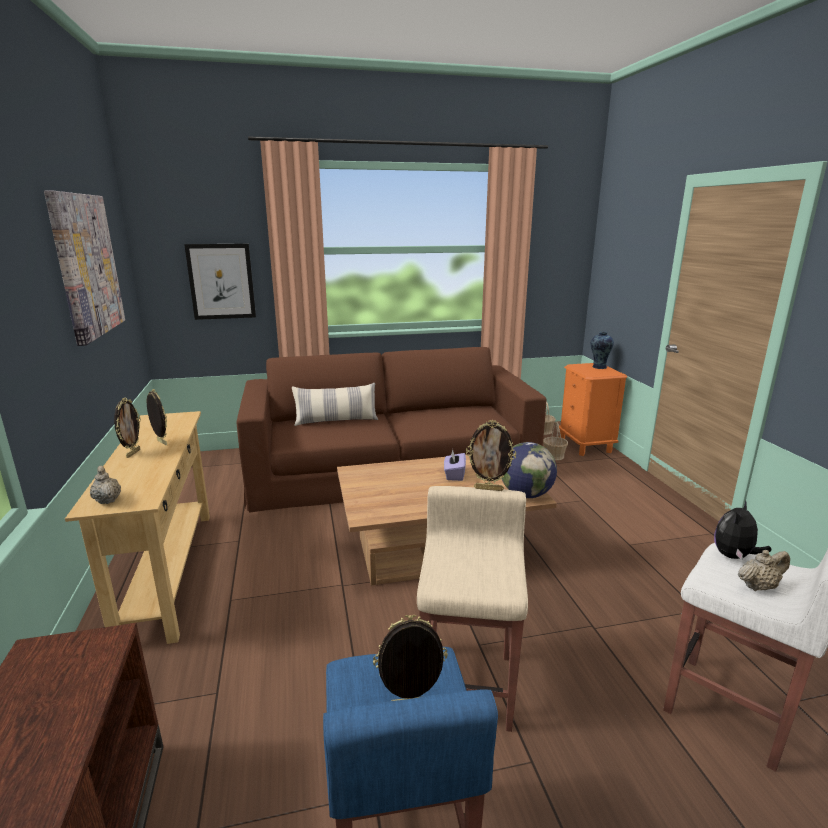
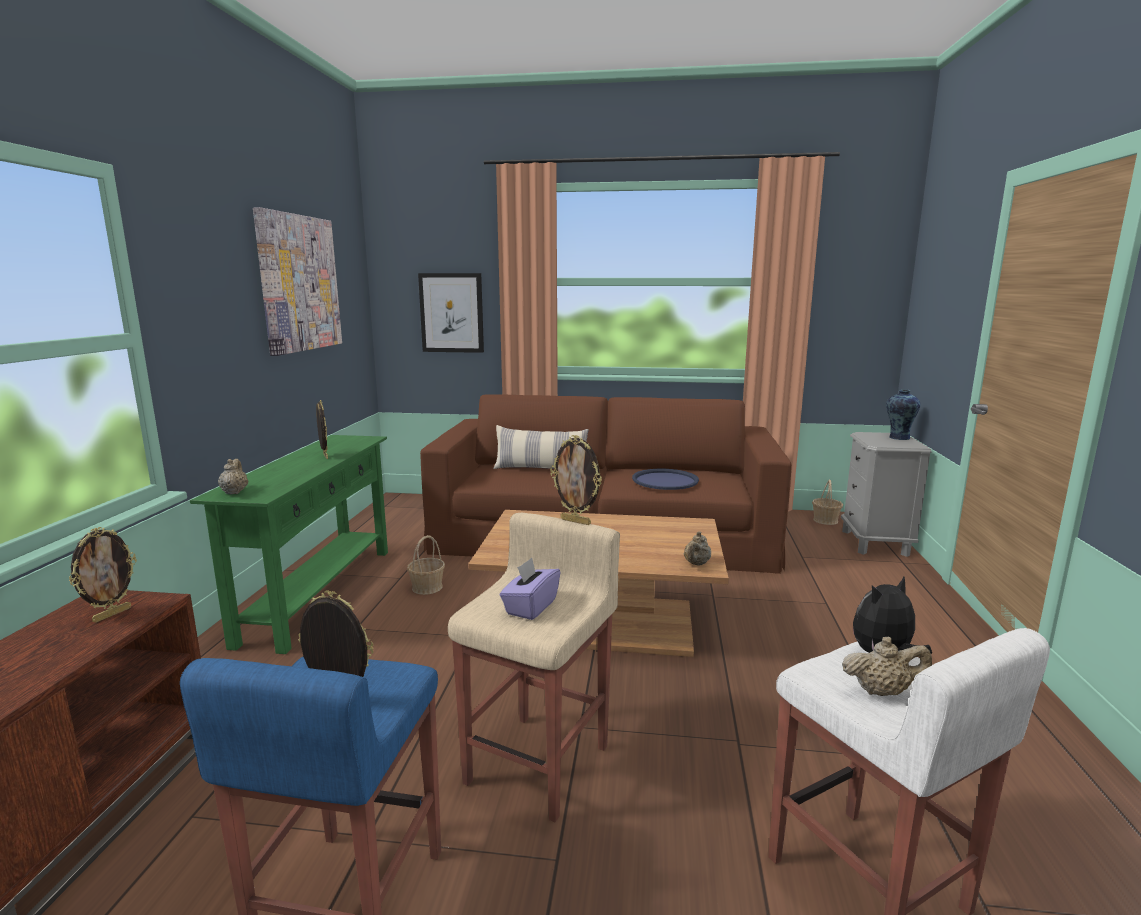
camera: 20 degrees right, 5 degrees down
beige console table [65,411,210,644] -> green console table [190,435,388,654]
picture frame [114,398,141,458] -> picture frame moved to [69,527,137,623]
purple tissue box [444,449,466,481] -> purple tissue box moved to [500,558,560,620]
globe [502,442,557,498] -> beige teapot [684,531,711,566]
basket [543,422,568,460] -> basket moved to [407,535,445,595]
orange nightstand [559,363,627,456] -> grey nightstand [841,432,932,557]
none -> blue tray [632,469,699,490]

